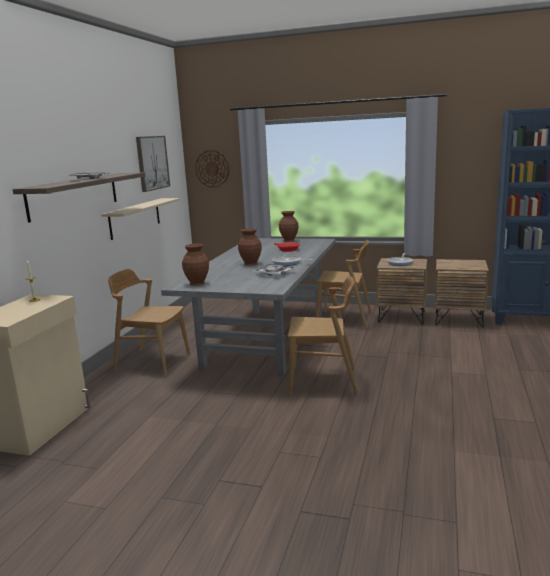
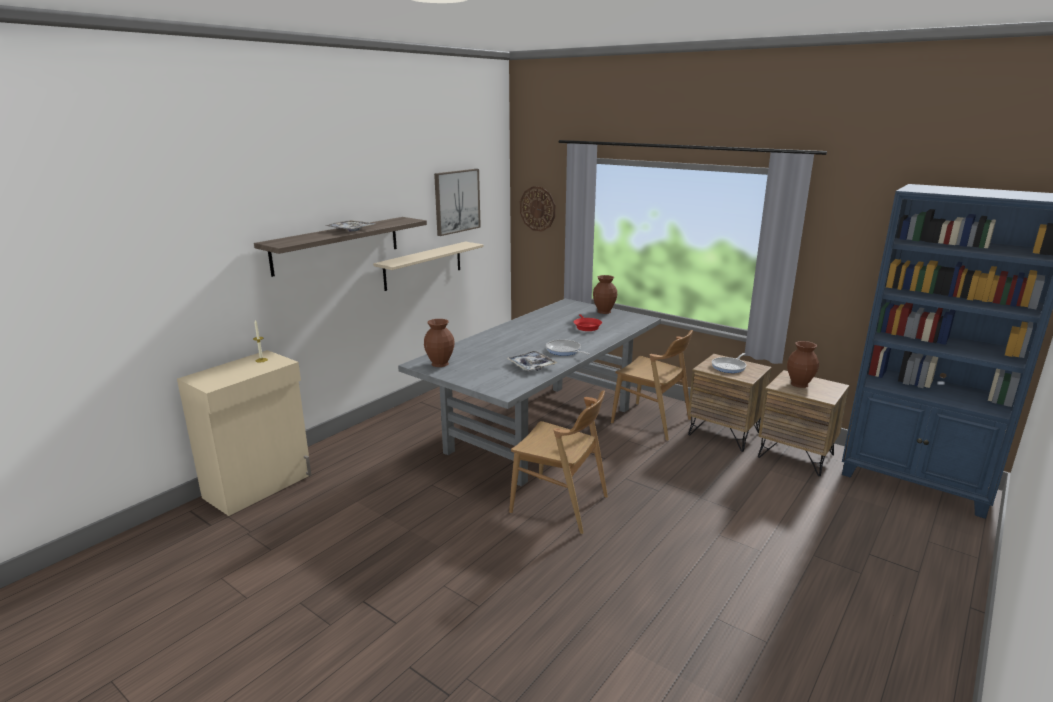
camera: 20 degrees right, 5 degrees up
brown chair [108,269,190,376] -> none
brown vase [238,228,262,266] -> brown vase moved to [787,341,819,388]

